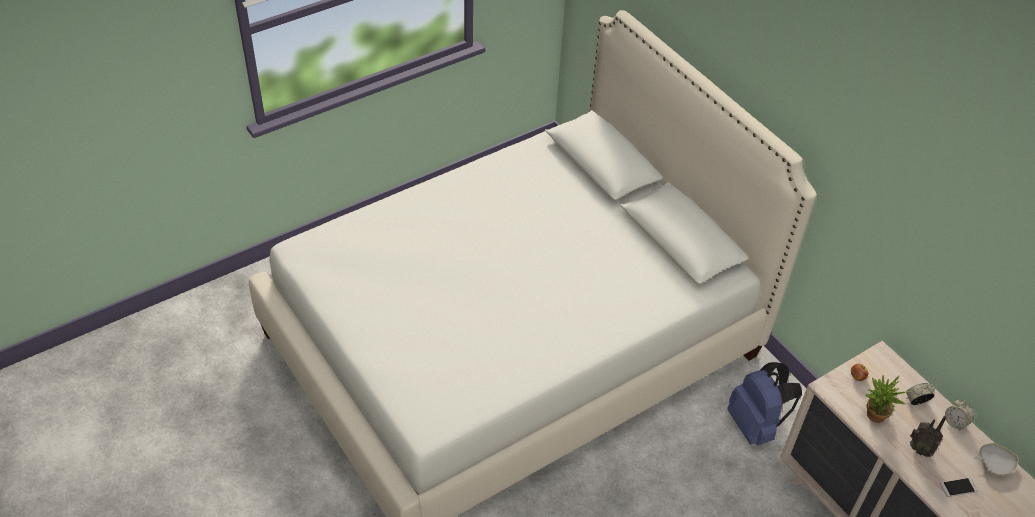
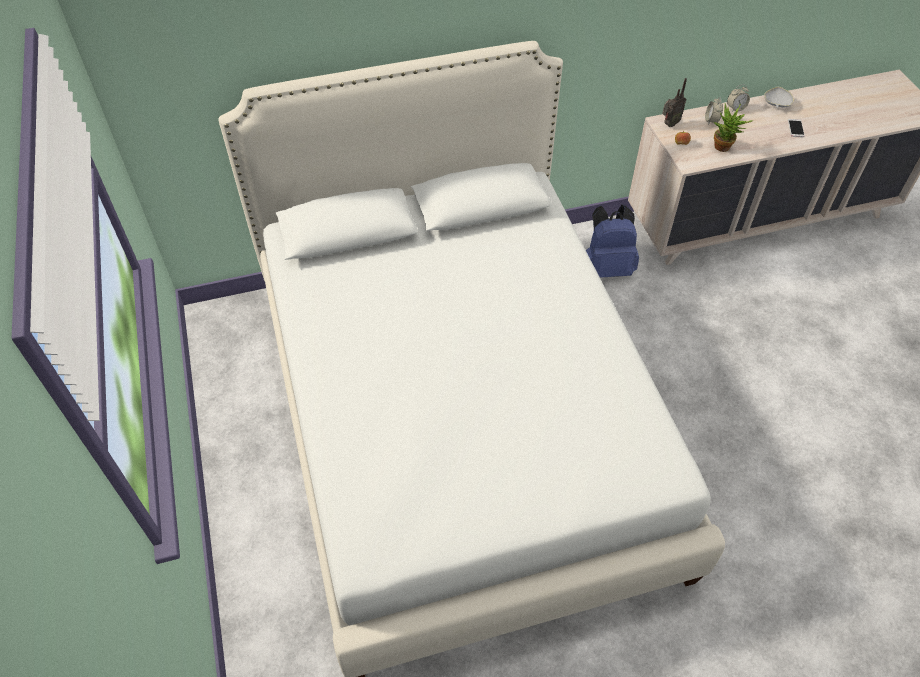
camera: 70 degrees left, 5 degrees up
radio [910,416,947,457] -> radio moved to [662,78,687,127]

